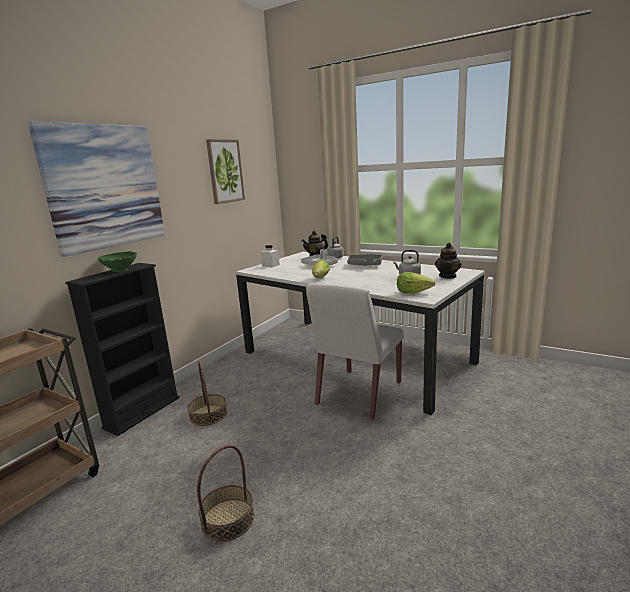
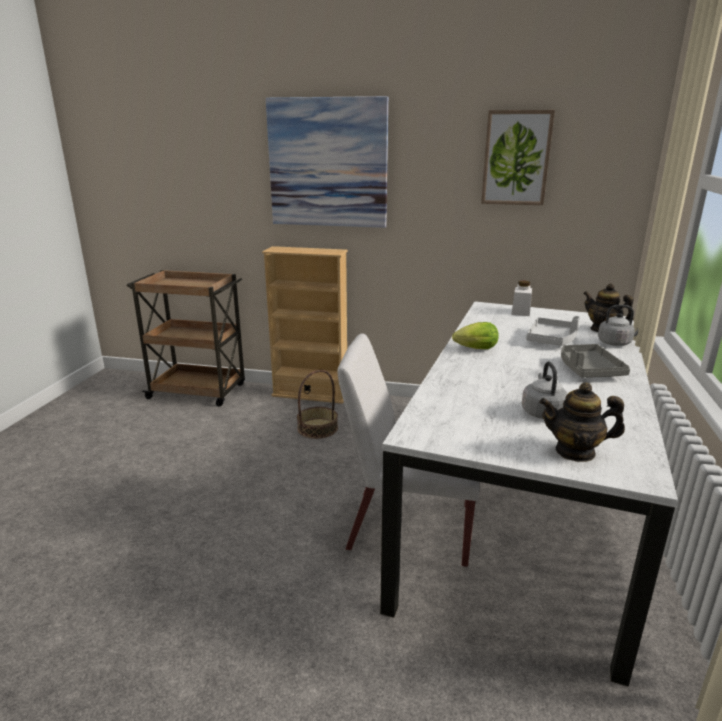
camera: 70 degrees right, 5 degrees up
black bookcase [65,263,180,436] -> beige bookcase [262,246,348,404]
green bowl [97,251,137,272] -> none
basket [197,445,255,542] -> none
lettuce [397,272,436,293] -> none

